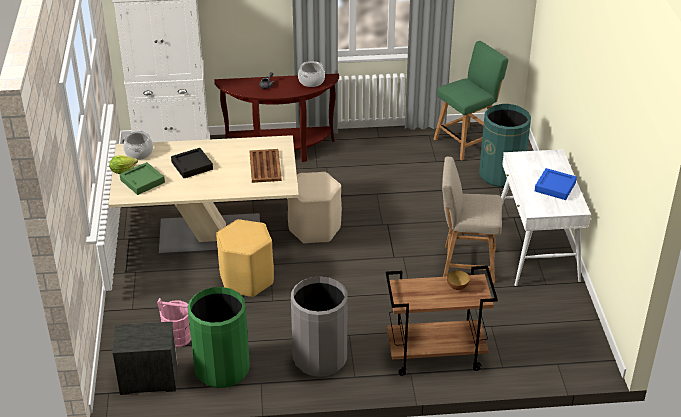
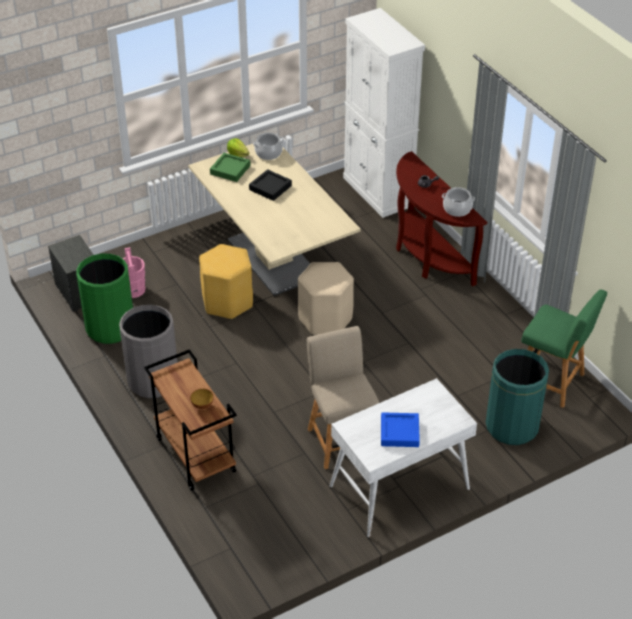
camera: 65 degrees right, 5 degrees up
brown tray [250,149,282,183] -> none

